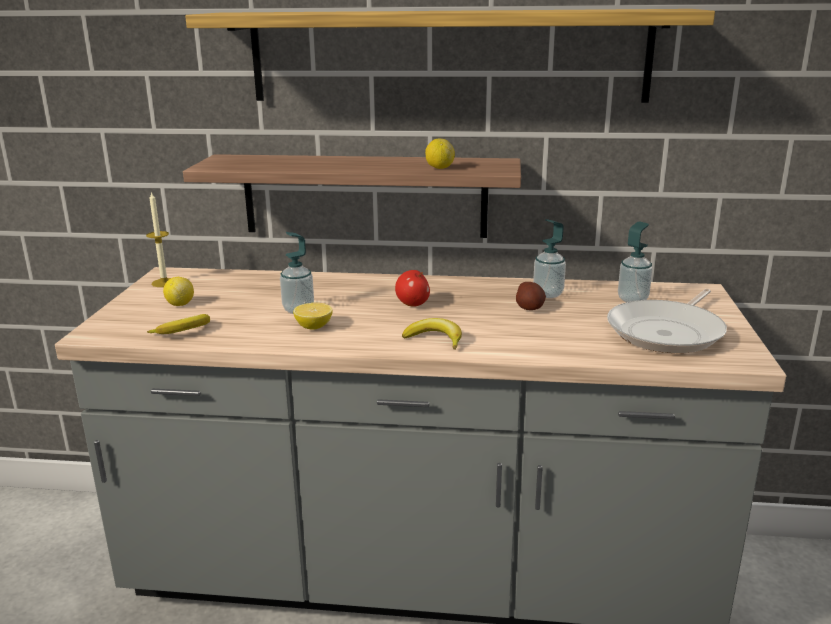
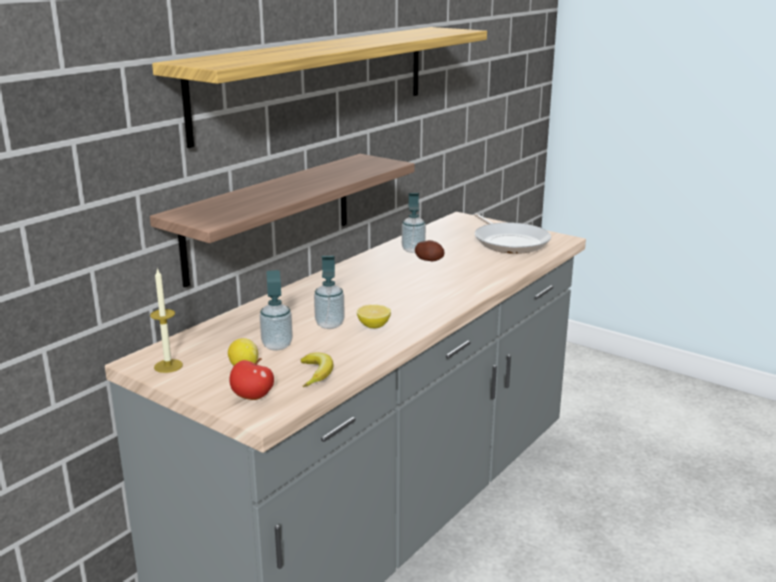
camera: 60 degrees left, 0 degrees up
apple [395,270,430,307] -> apple moved to [229,358,274,400]
banana [402,318,462,349] -> none
lemon [425,139,455,169] -> none
soap dispenser [618,222,653,302] -> soap dispenser moved to [260,270,293,350]

